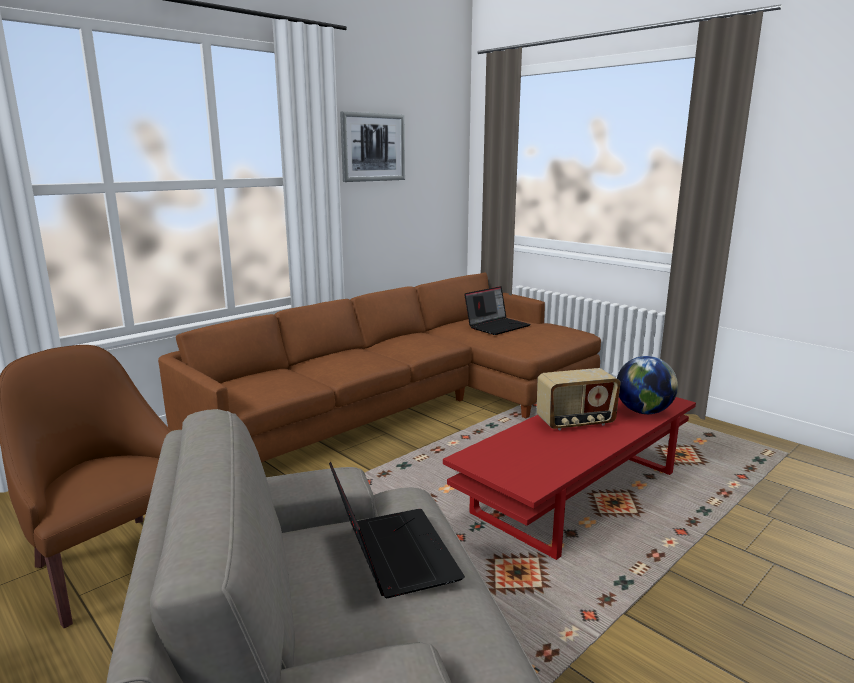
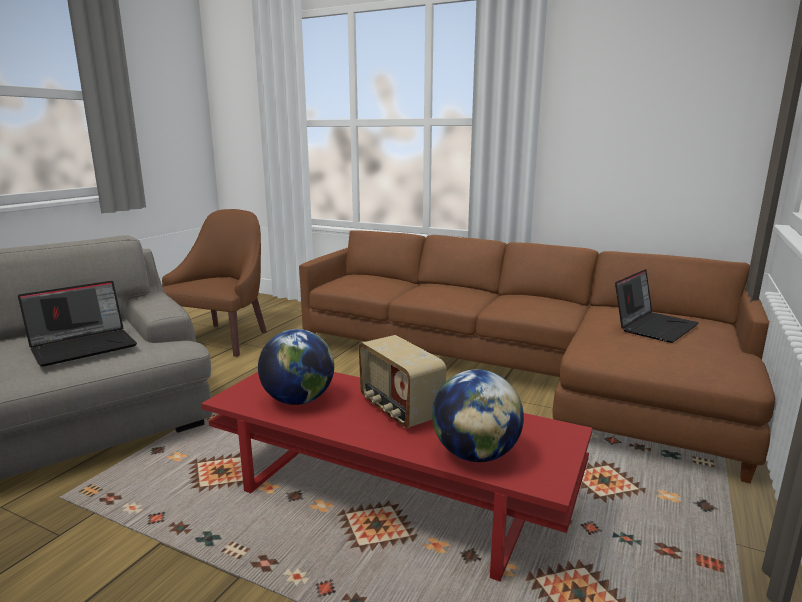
camera: 70 degrees right, 0 degrees up
picture [340,111,405,182] -> none
laptop [464,286,531,335] -> laptop turned 75 degrees counterclockwise [615,269,699,343]
none -> globe [258,329,334,405]

